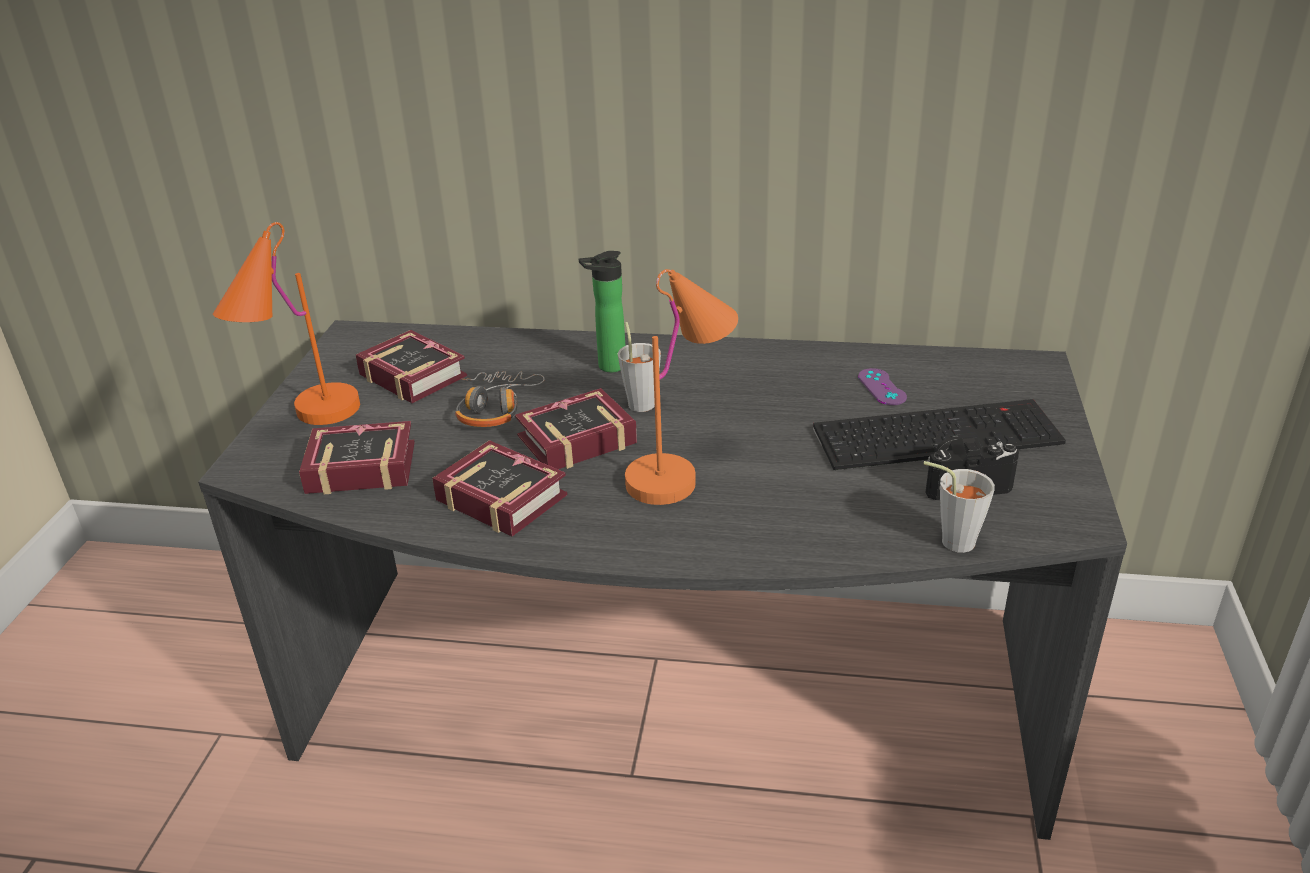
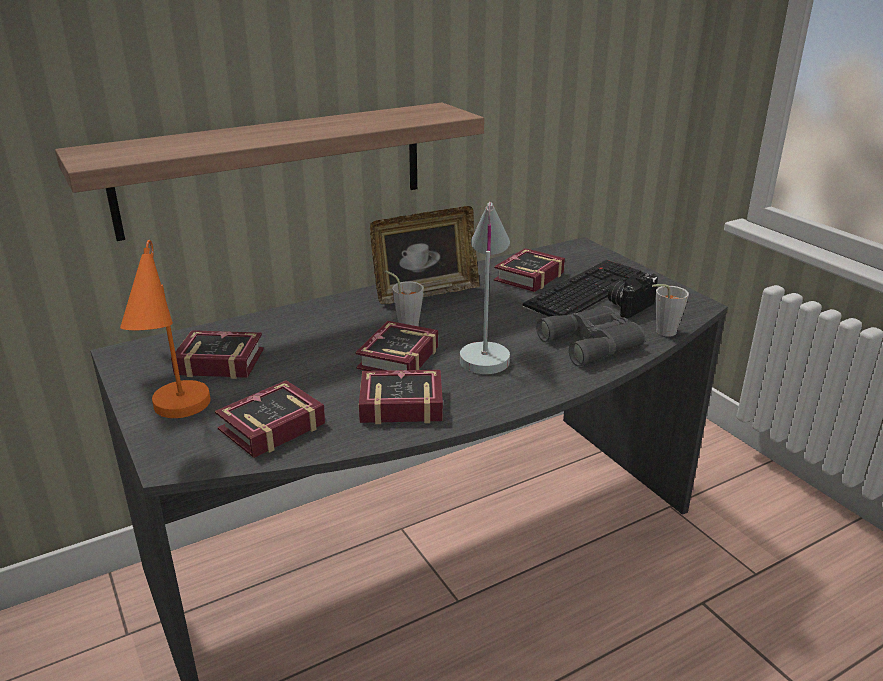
camera: 40 degrees left, 5 degrees down
headphones [455,372,545,427] -> none
bottle [579,251,625,372] -> none
orange table lamp [625,269,738,505] -> white table lamp [460,202,510,374]
purple game controller [858,368,907,405] -> book [494,248,565,292]
none -> shelf [55,103,484,241]
none -> picture frame [370,206,480,304]
none -> grey binoculars [536,306,645,367]

